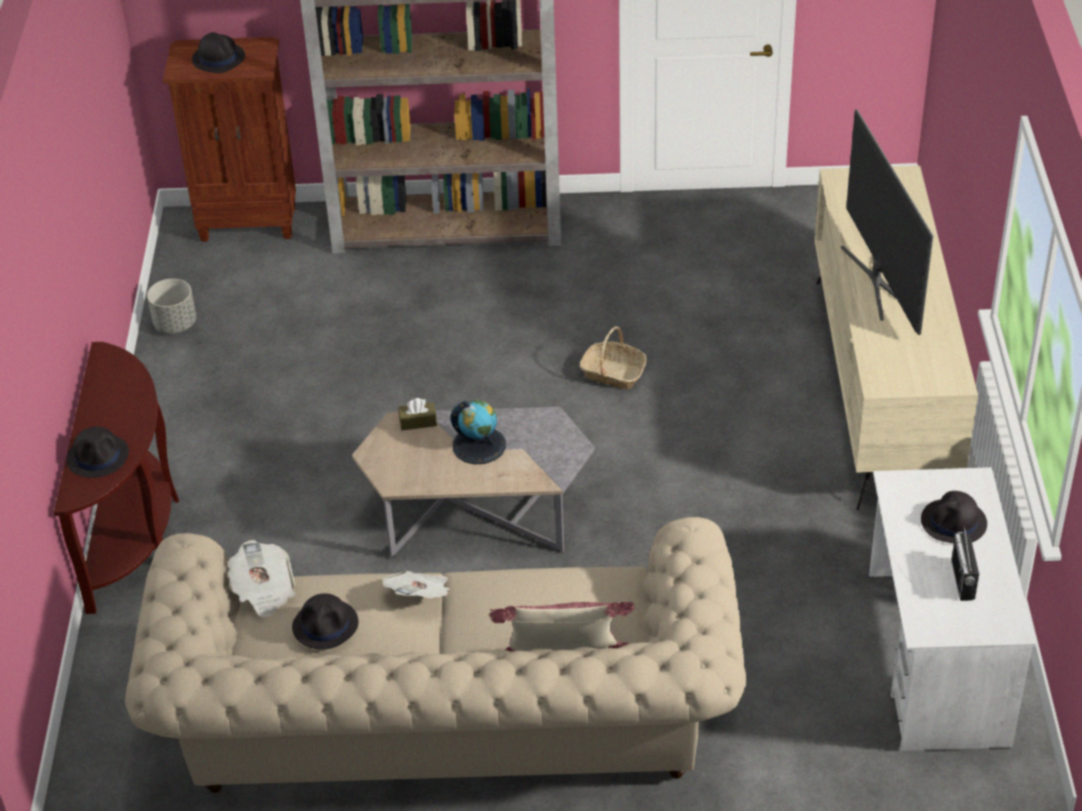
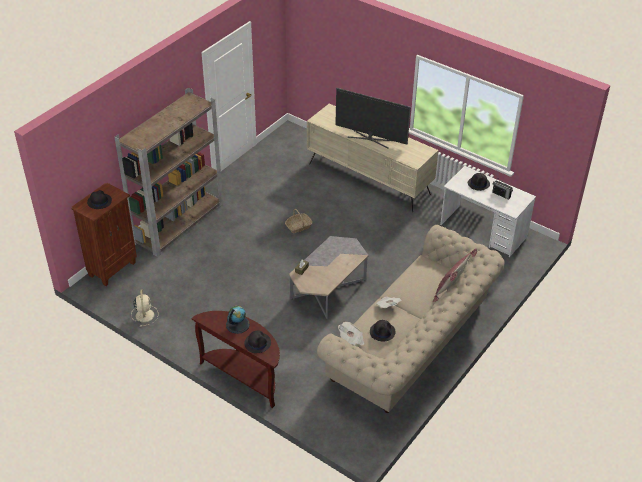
camera: 55 degrees left, 0 degrees up
grey planter [147,279,196,333] -> beige fan [131,289,158,327]
globe [451,400,506,464] -> globe moved to [226,306,250,334]

